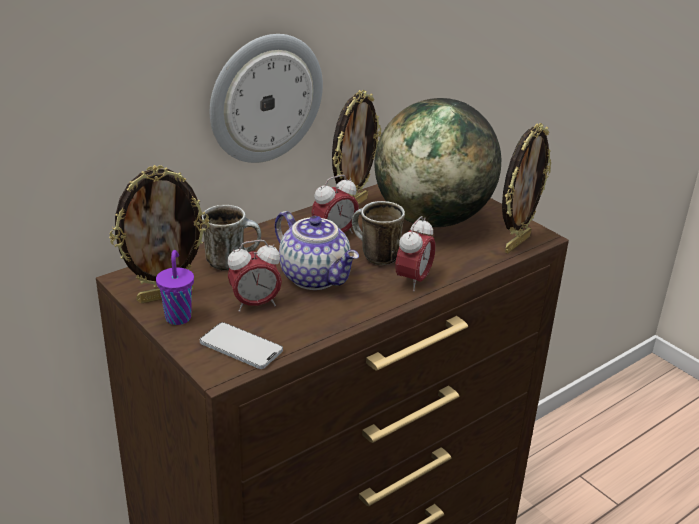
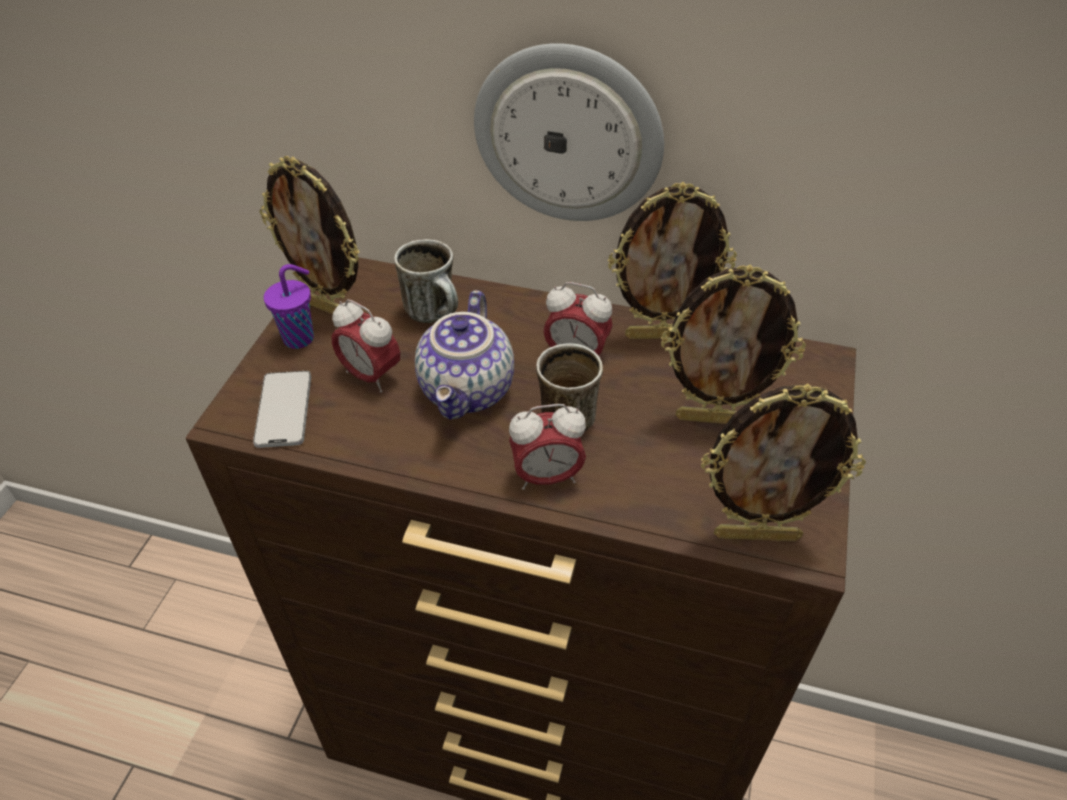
camera: 55 degrees right, 15 degrees up
globe [375,98,501,227] -> picture frame [661,264,806,424]

